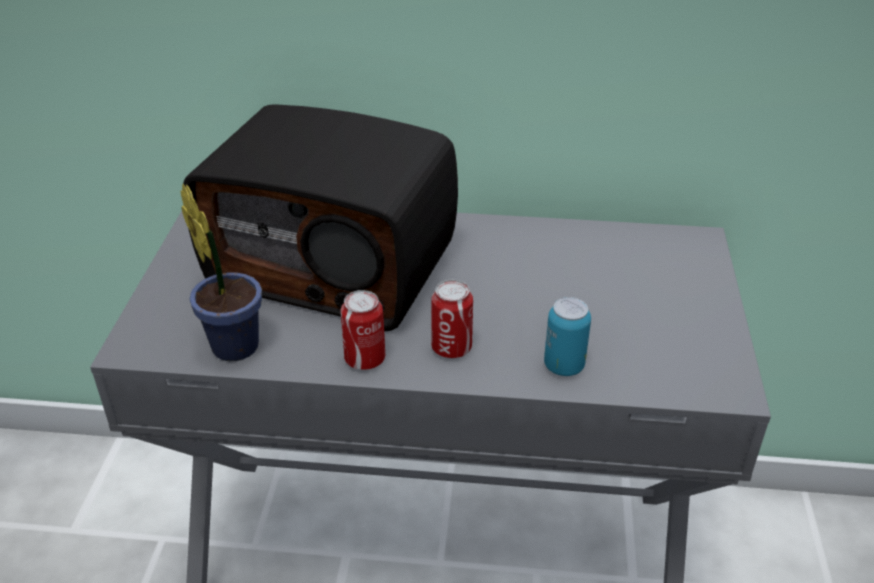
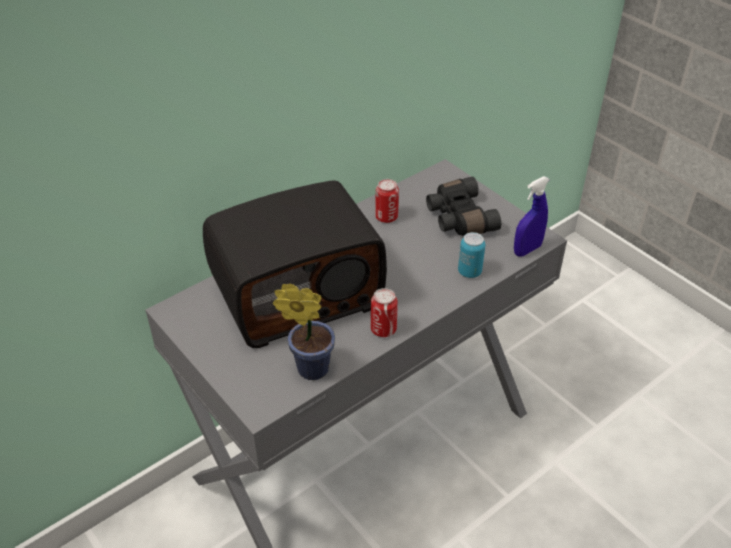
camera: 45 degrees left, 5 degrees up
can [431,280,473,358] -> can moved to [375,179,399,223]
none -> black binoculars [426,177,501,236]
none -> blue spray bottle [514,176,550,257]

